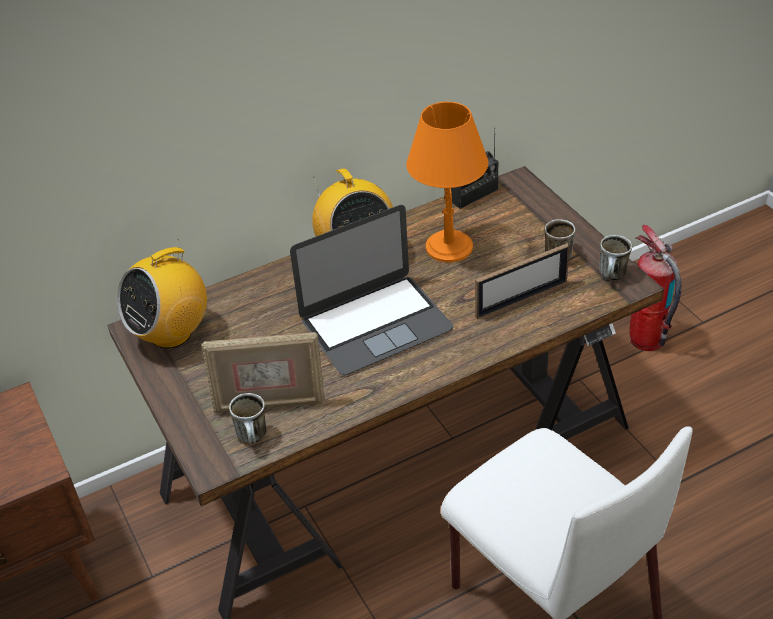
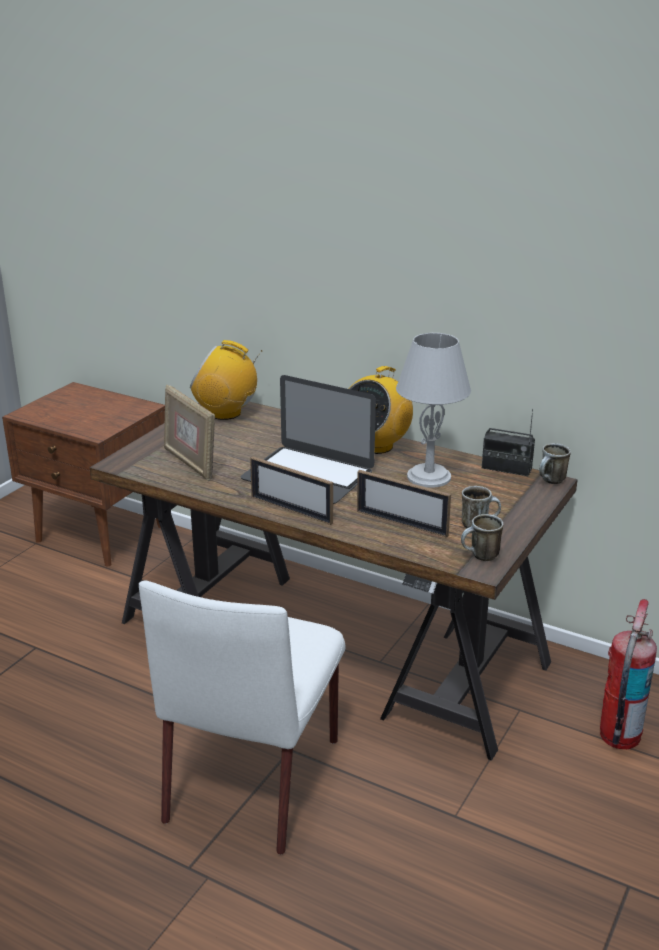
camera: 55 degrees right, 15 degrees down
mug [229,393,267,444] -> mug moved to [539,443,571,484]
orange table lamp [406,102,488,262] -> grey table lamp [396,333,471,488]
none -> picture frame [250,456,333,525]

